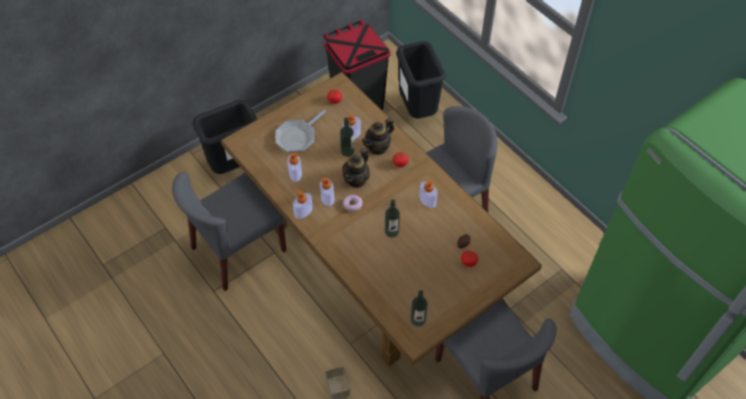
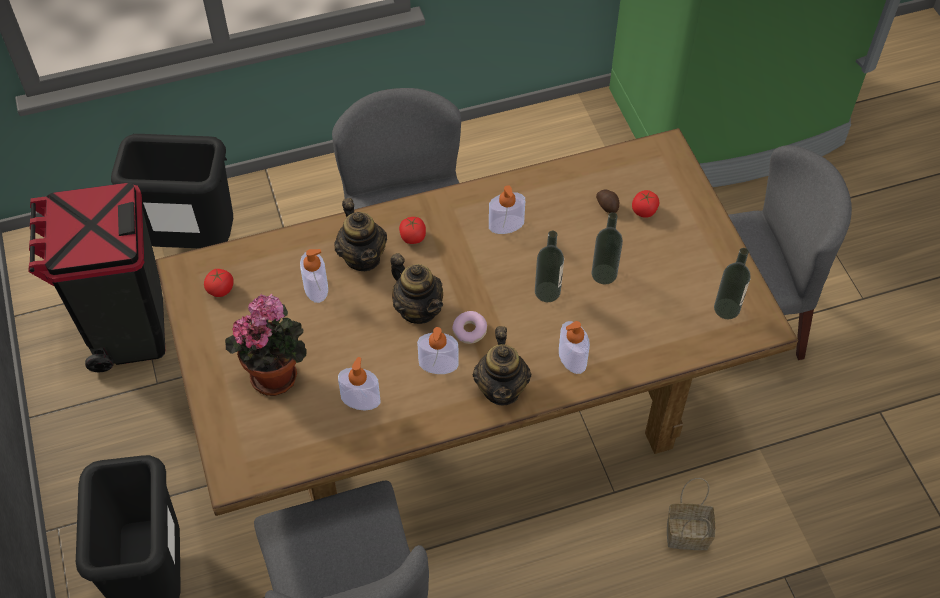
camera: 70 degrees left, 0 degrees up
frying pan [275,110,326,152] -> potted plant [225,294,306,396]
soap dispenser [293,189,313,219] -> soap dispenser moved to [559,321,590,374]
bottle [340,117,354,157] -> bottle moved to [591,212,623,285]
none -> teapot [473,326,531,406]

